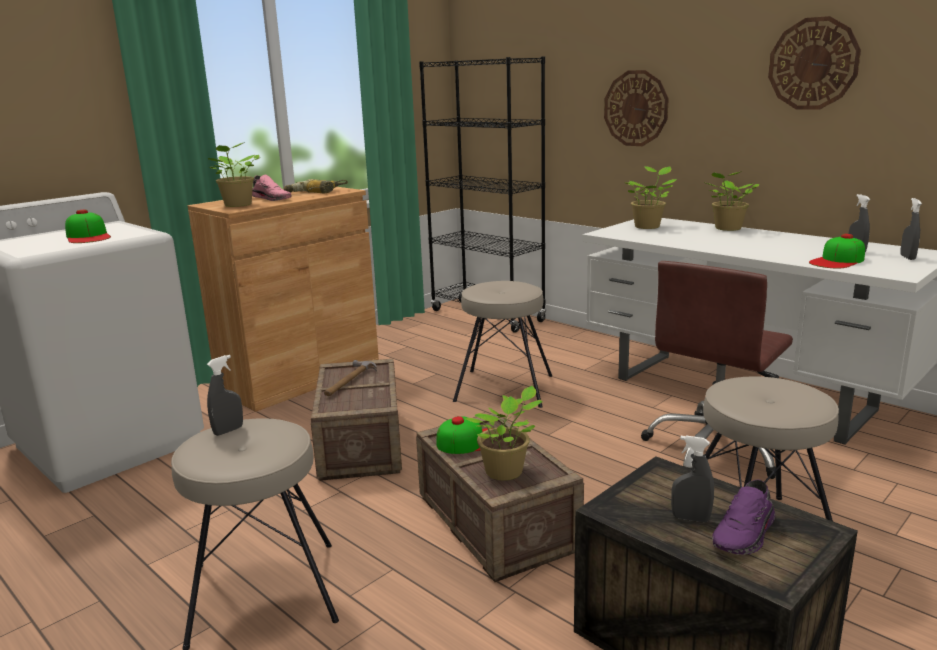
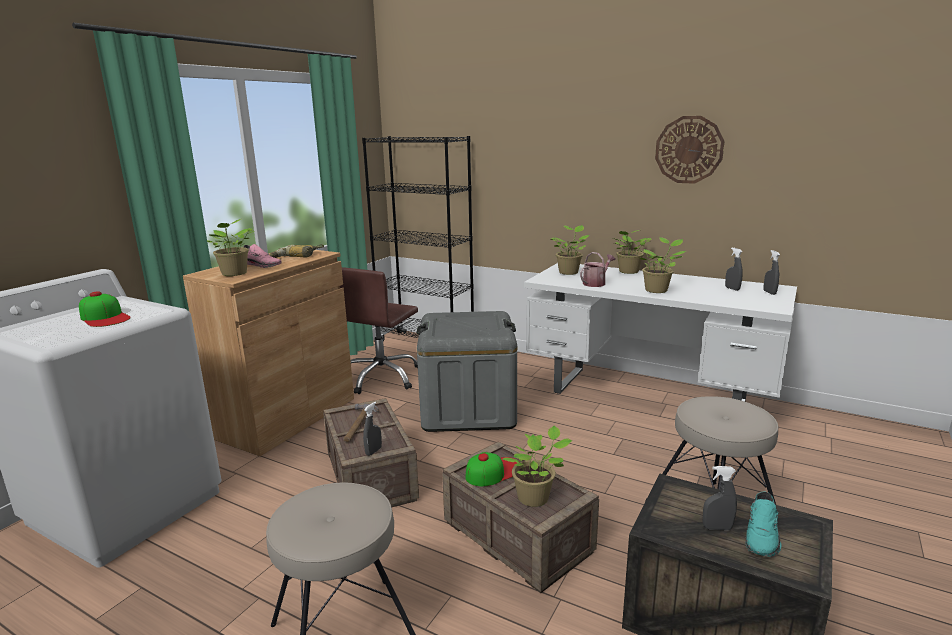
camera: 15 degrees left, 0 degrees up
grey spray bottle [207,355,243,436] -> grey spray bottle moved to [363,402,382,456]
beige stool [453,281,552,408] -> grey storage box [417,311,517,432]
wall clock [604,70,669,146] -> none
brown office chair [641,261,793,479] -> brown office chair moved to [340,267,418,394]
purple shoe [712,480,775,554] -> turquoise shoe [746,491,782,557]
cap [809,234,865,268] -> none
none -> watering can [580,252,615,287]
none -> potted plant [639,237,686,293]

